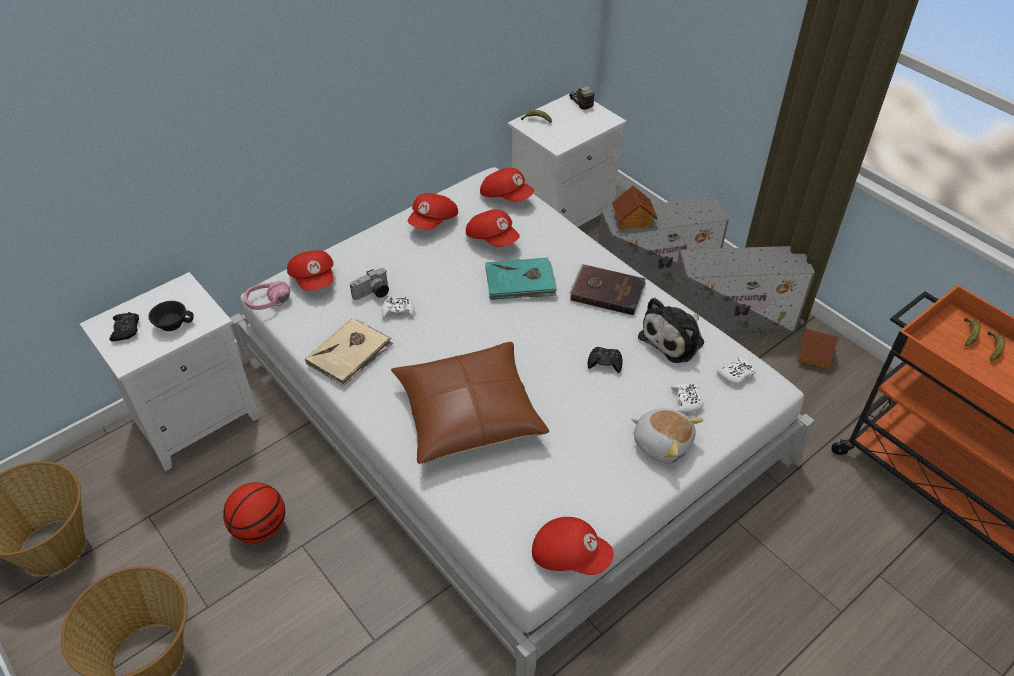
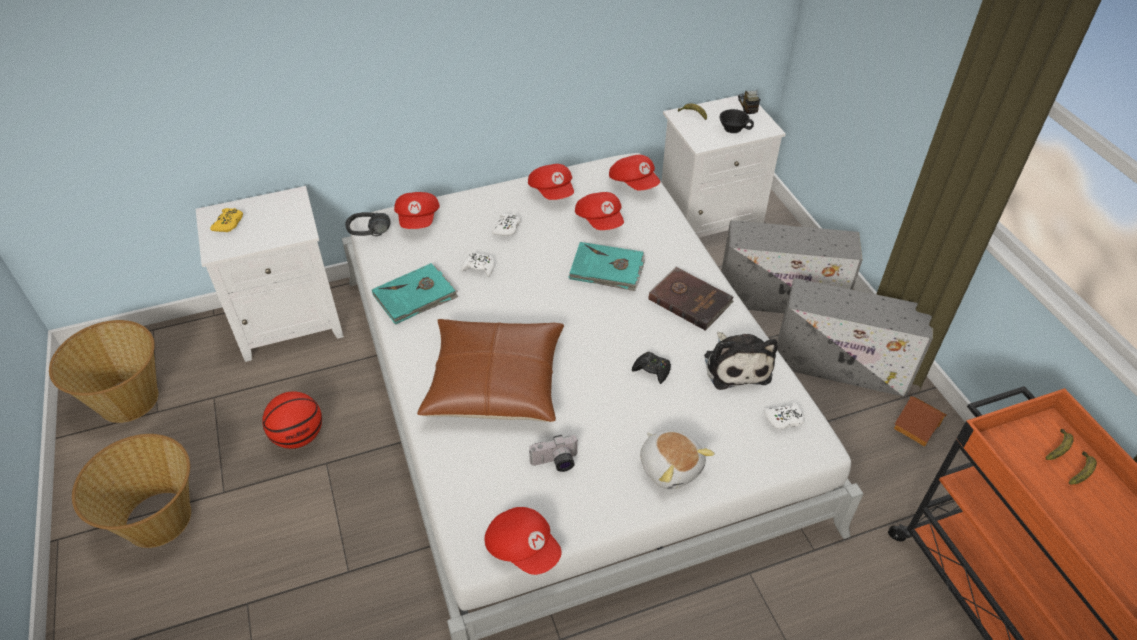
camera: 20 degrees right, 0 degrees up
black game controller [109,312,139,341] -> yellow game controller [210,208,243,232]
black cup [148,301,194,332] -> black cup moved to [720,109,754,133]
pink headphones [243,281,290,310] -> black headphones [345,212,390,236]
beige book [305,318,393,386] -> turquoise book [372,263,458,325]
camera [350,268,389,300] -> camera moved to [529,435,579,472]
red cap [408,193,458,230] -> red cap turned 75 degrees counterclockwise [528,164,574,200]
toy house [612,186,658,230] -> none
plush toy [638,298,704,363] -> plush toy turned 75 degrees counterclockwise [704,332,777,390]
white game controller [671,383,704,413] -> white game controller moved to [492,214,521,237]

